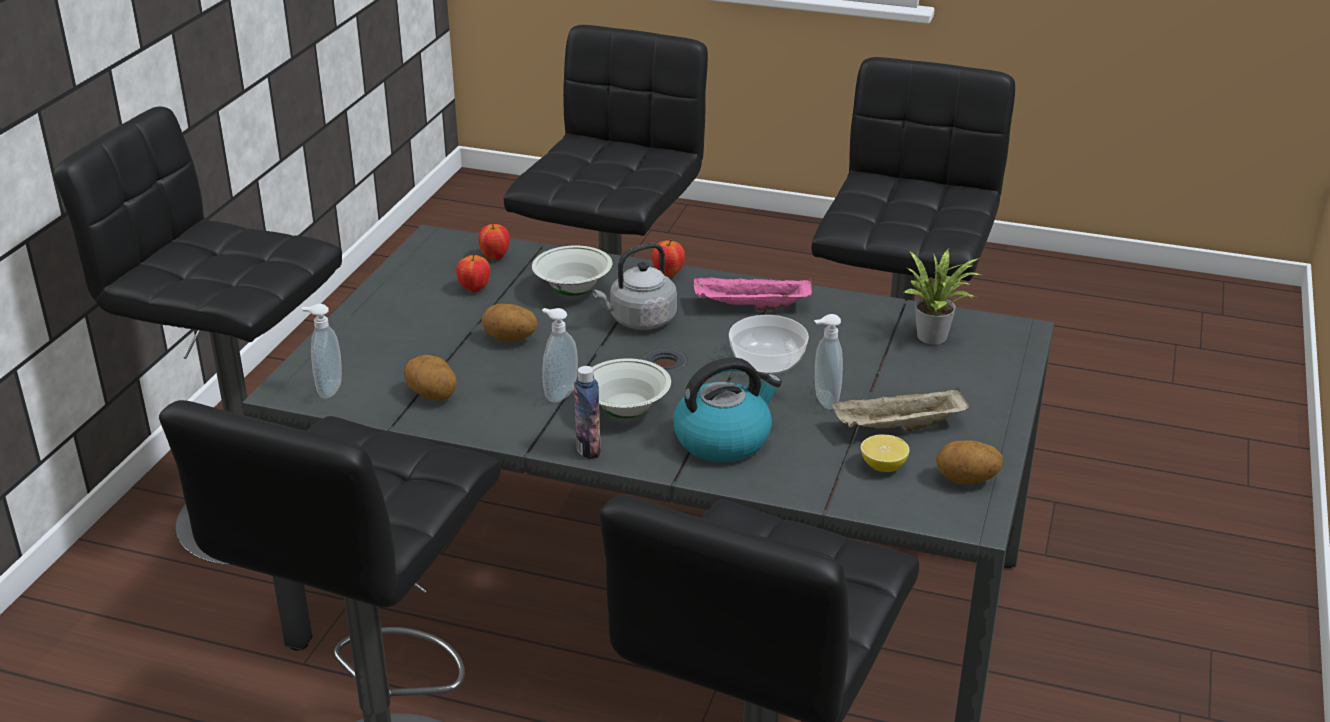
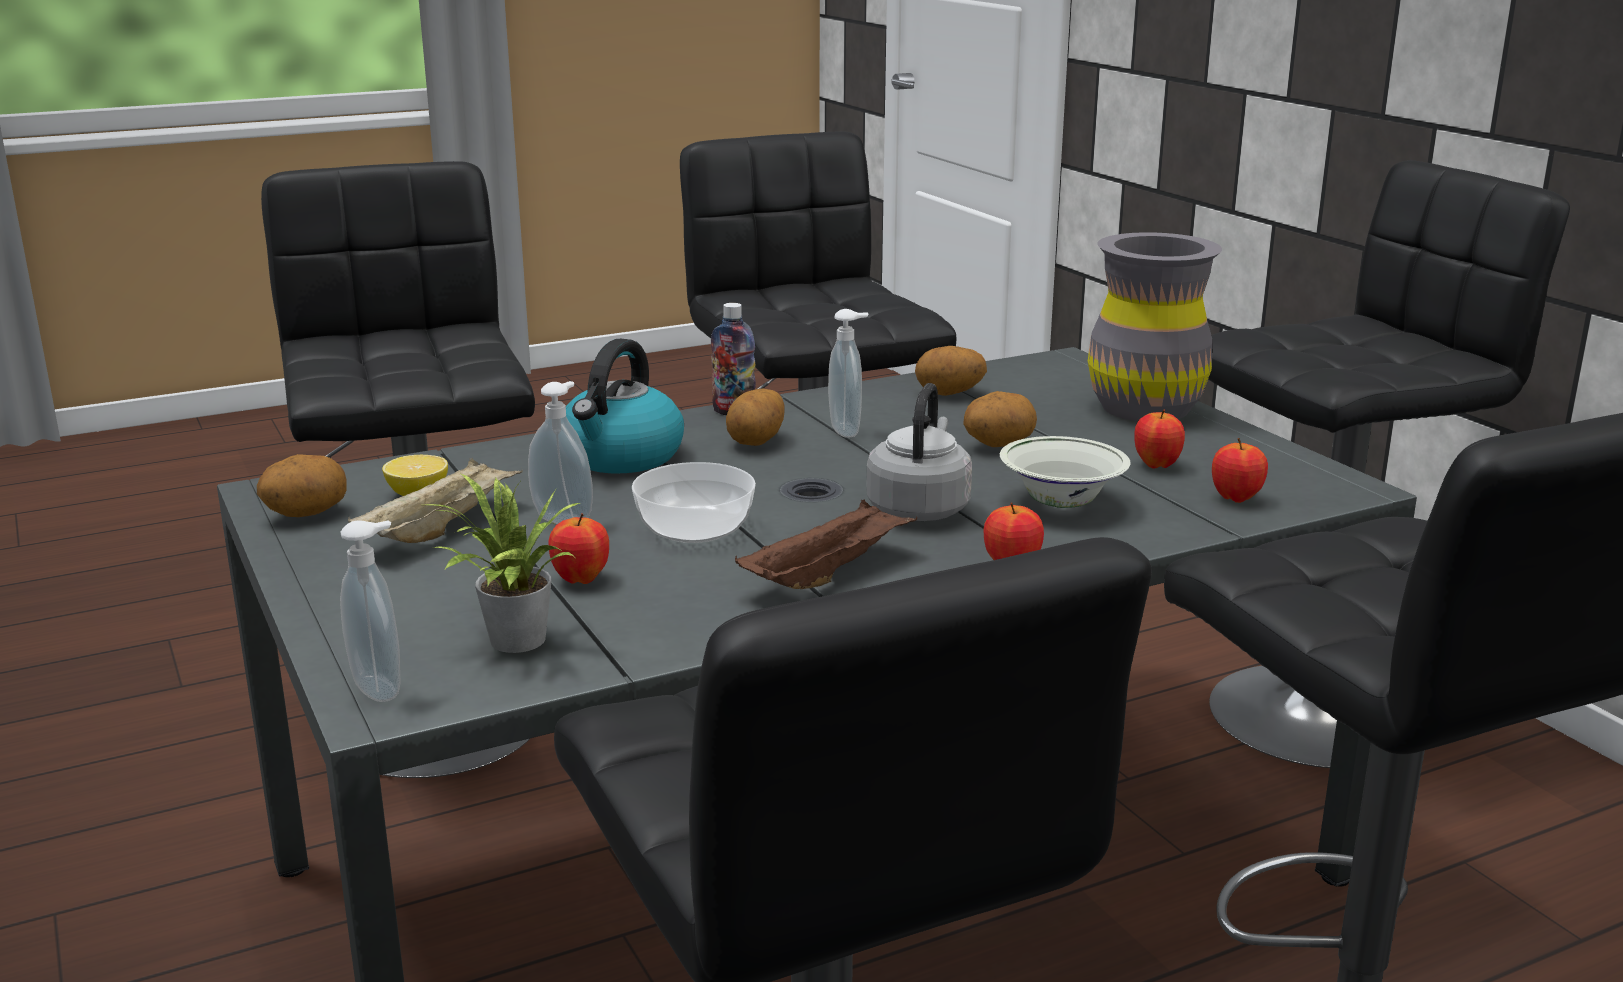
camera: 135 degrees right, 10 degrees down
soap dispenser [301,304,342,398] -> soap dispenser moved to [340,520,401,702]
white bowl [592,358,671,418] -> potato [726,389,784,446]
pink tray [694,277,812,310] -> brown tray [735,499,917,589]
none -> apple [548,514,609,584]
none -> grey vase [1088,232,1222,421]

